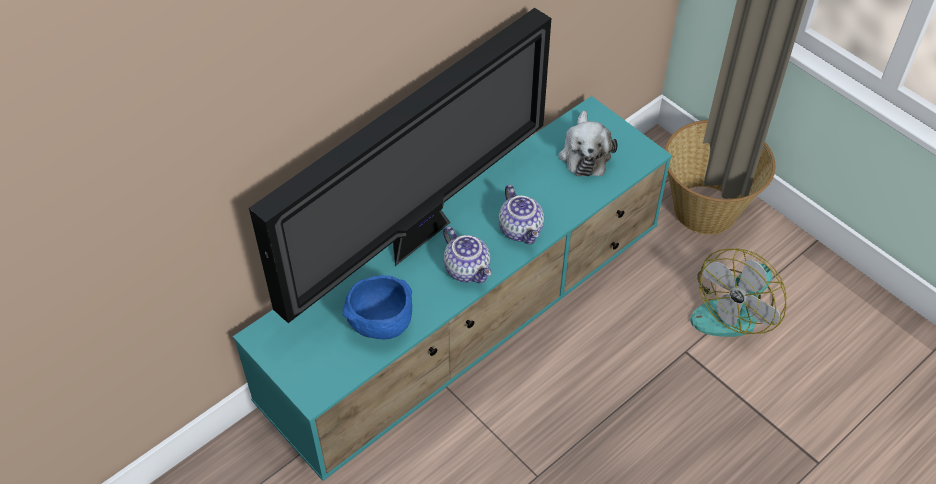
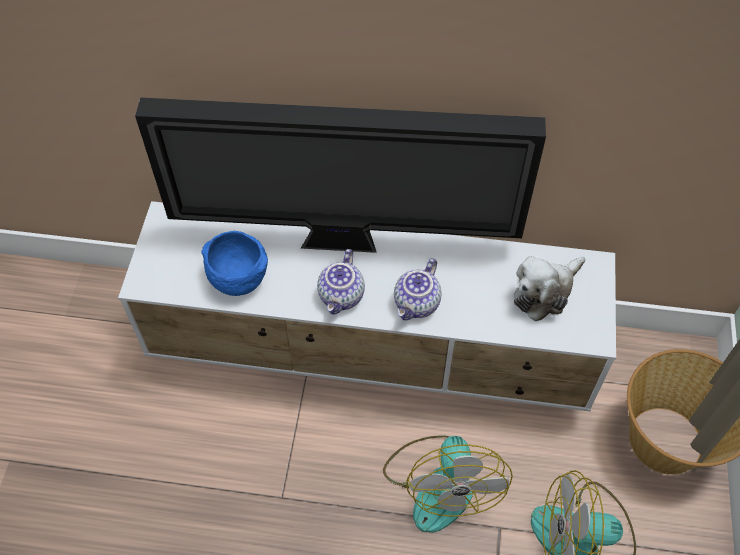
camera: 50 degrees right, 5 degrees up
turquoise tv stand [233,96,672,481] -> white tv stand [118,201,616,412]
none -> fan [383,436,513,533]

